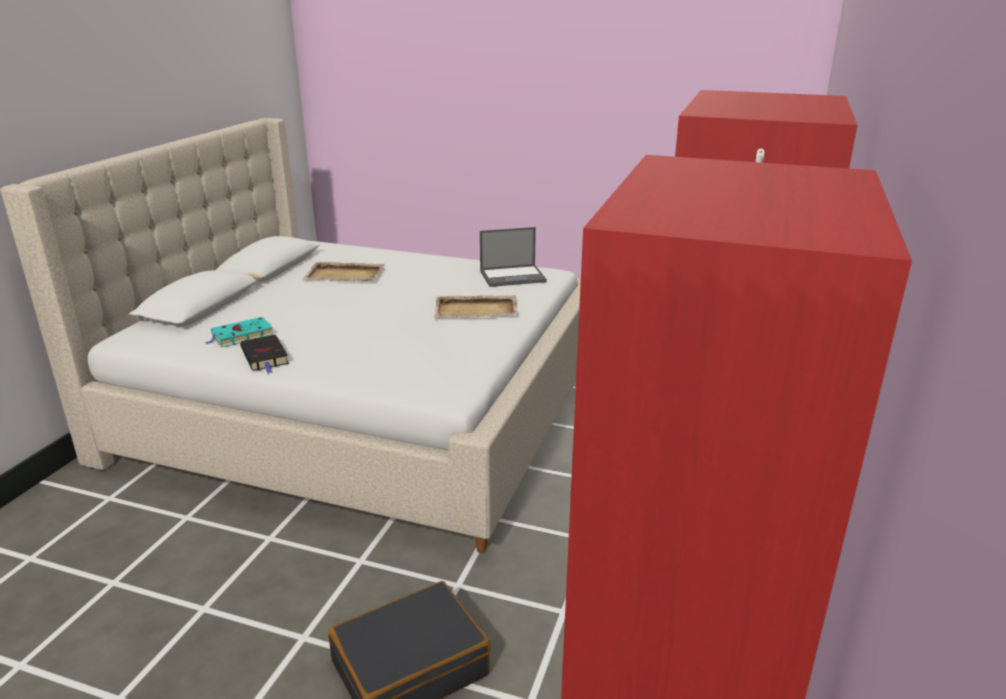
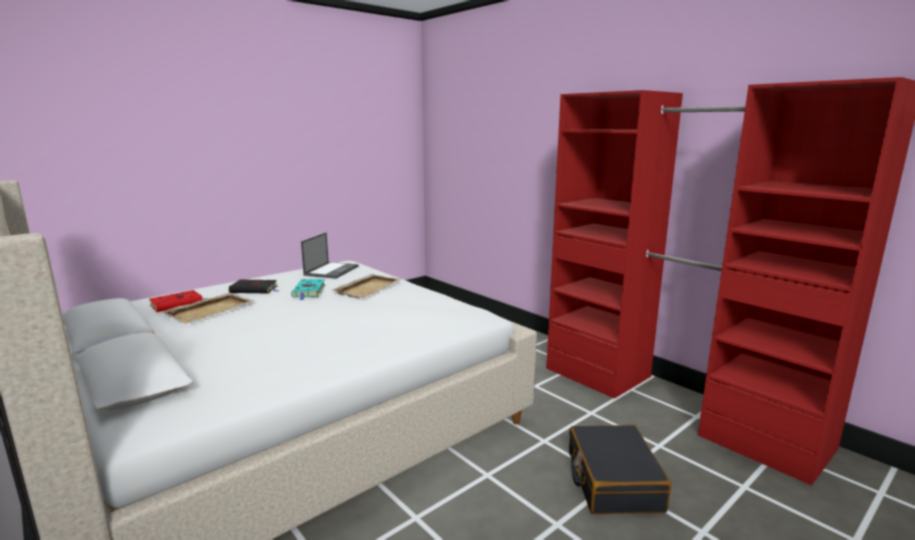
camera: 60 degrees left, 10 degrees down
turquoise book [205,317,274,347] -> turquoise book moved to [291,279,325,300]
black book [240,335,289,374] -> black book moved to [229,280,279,293]
none -> red book [149,290,207,312]

